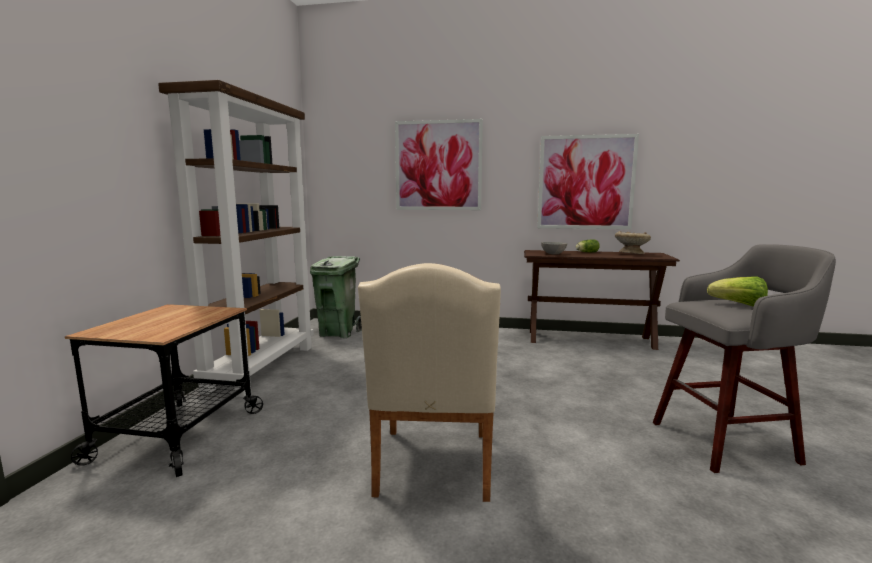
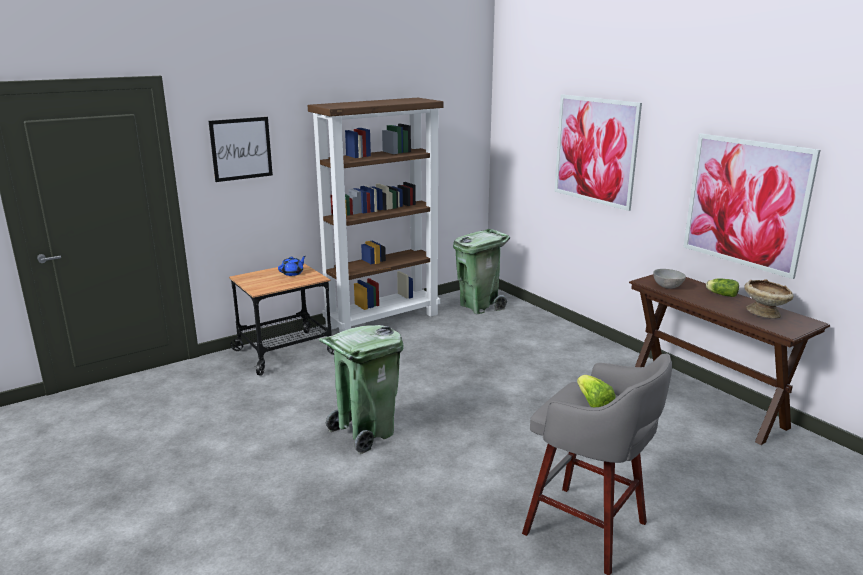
camera: 45 degrees right, 10 degrees up
beige chair [358,263,501,502] -> green trash can [319,325,404,454]
none -> picture [209,117,273,182]
none -> blue teapot [278,256,306,276]

